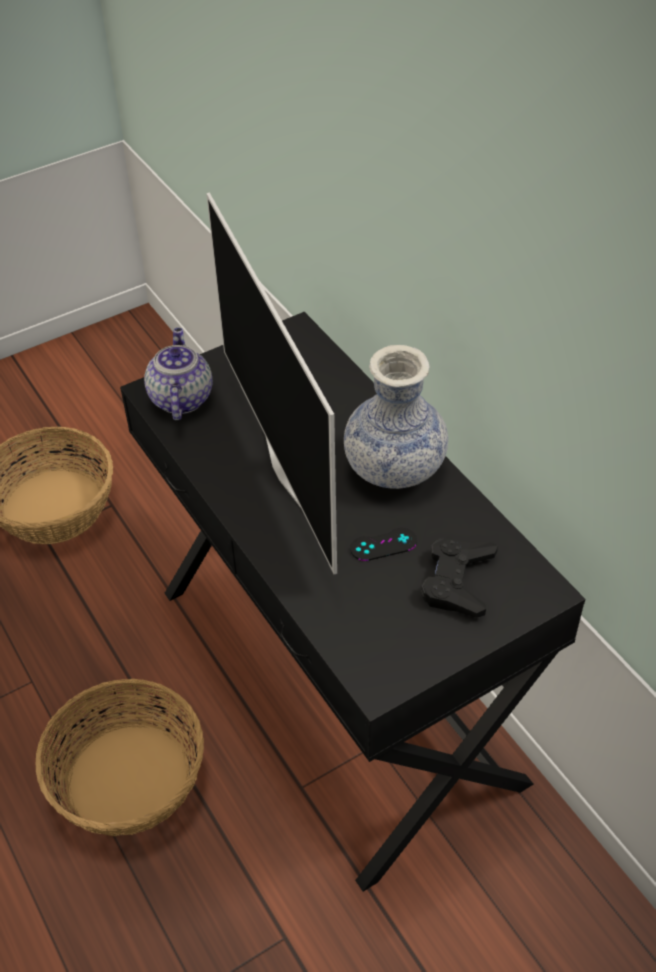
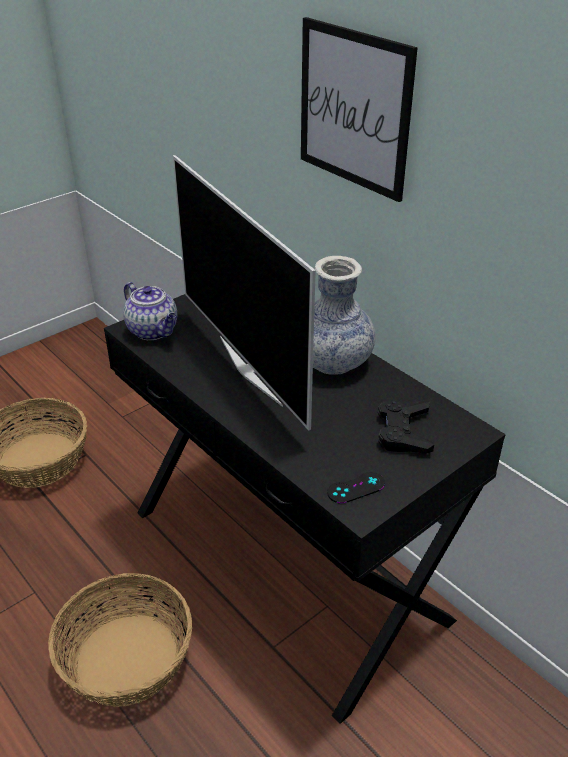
camera: 10 degrees left, 10 degrees down
teapot [144,328,213,420] -> teapot turned 150 degrees clockwise [123,282,177,340]
black game controller [350,528,417,561] -> black game controller moved to [327,472,385,503]
none -> picture [301,17,418,202]

